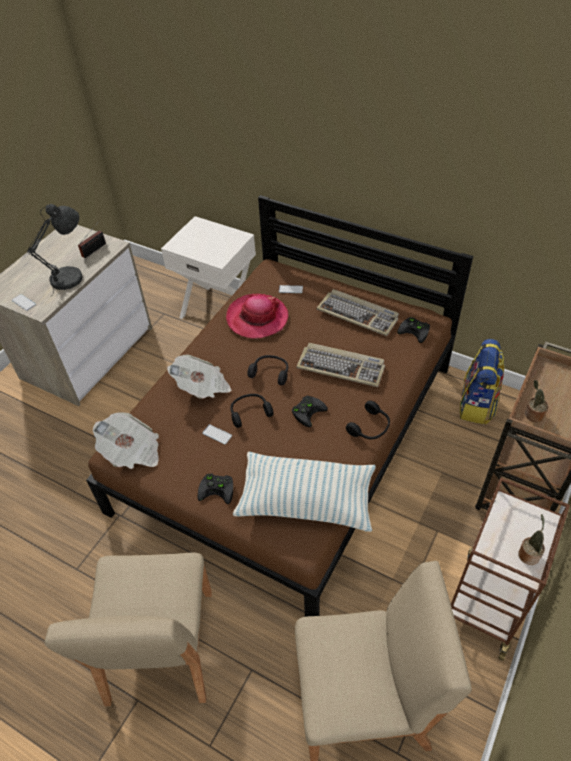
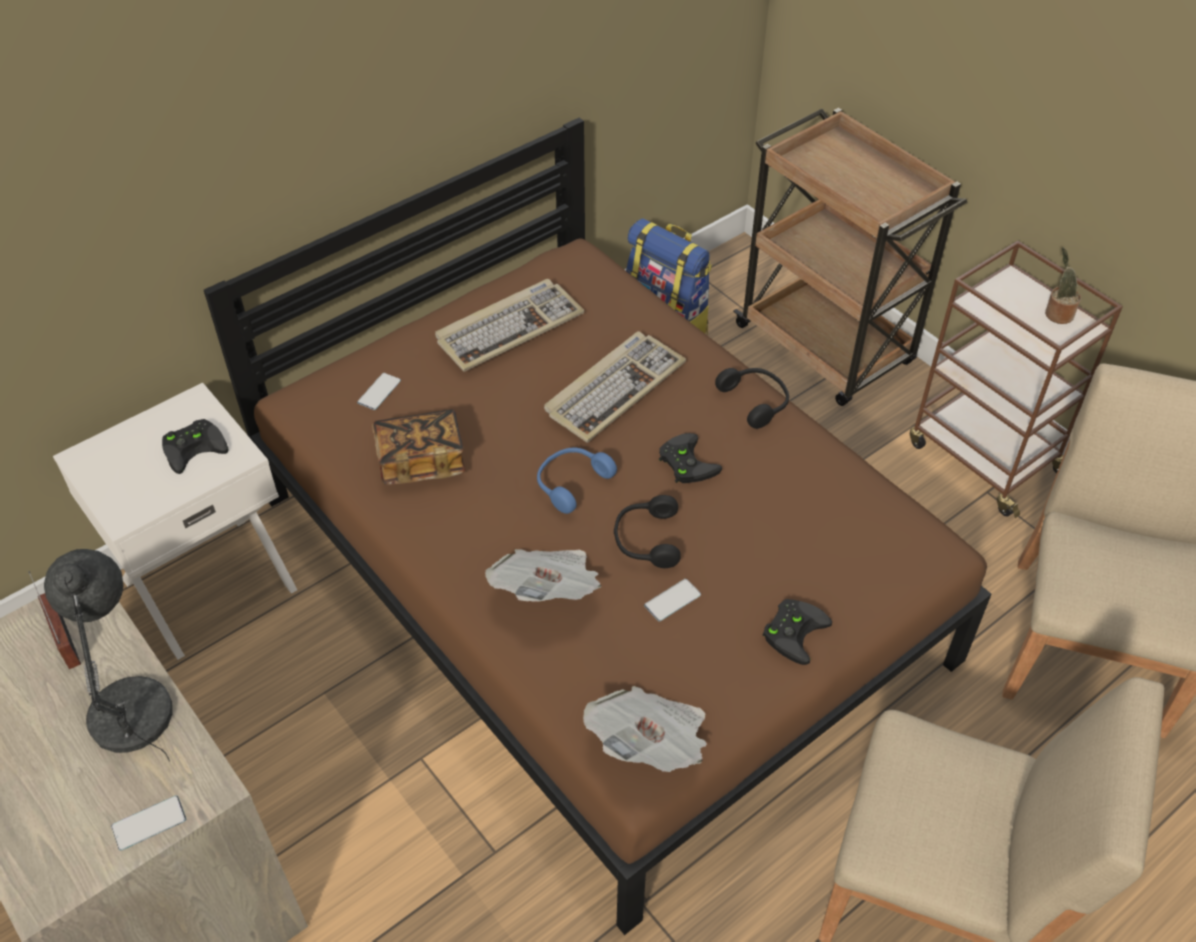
camera: 70 degrees left, 0 degrees up
hat [226,294,289,339] -> book [372,409,465,485]
pillow [233,452,376,532] -> none
black headphones [247,355,288,385] -> blue headphones [537,448,617,514]
black game controller [397,317,430,343] -> black game controller moved to [162,419,229,474]
potted plant [525,380,549,422] -> none

